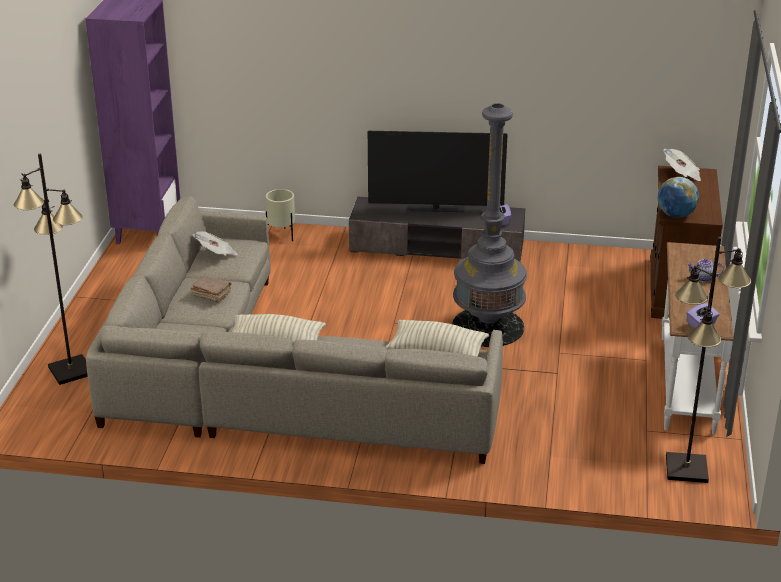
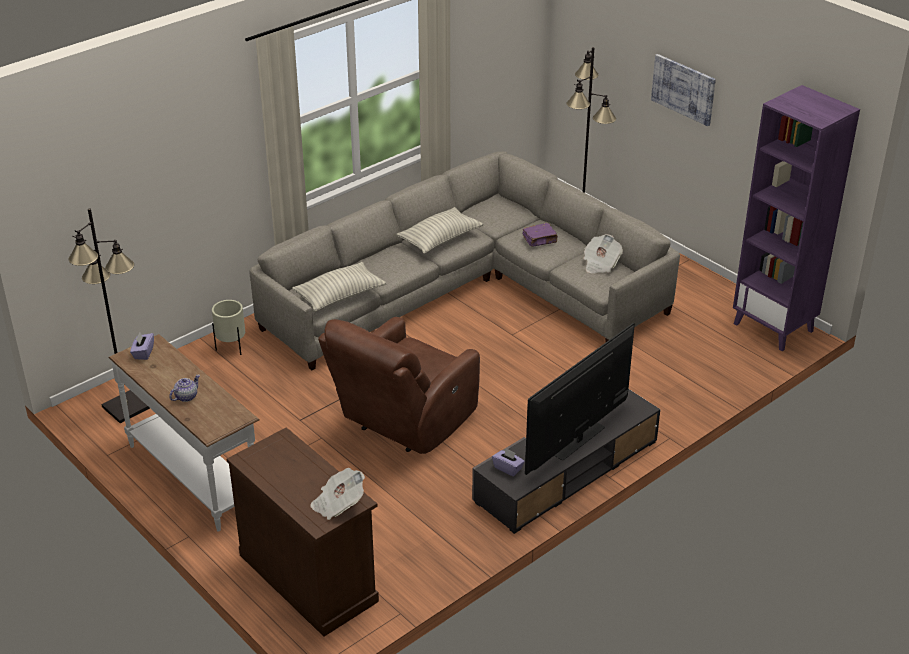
camera: 130 degrees right, 5 degrees up
brown book [191,276,232,302] -> purple book [523,223,558,247]
beige planter [266,189,295,242] -> beige planter moved to [212,300,245,355]
grey floor lamp [452,103,527,347] -> brown armchair [318,317,480,454]
globe [658,177,699,218] -> none
none -> picture [651,54,716,126]

